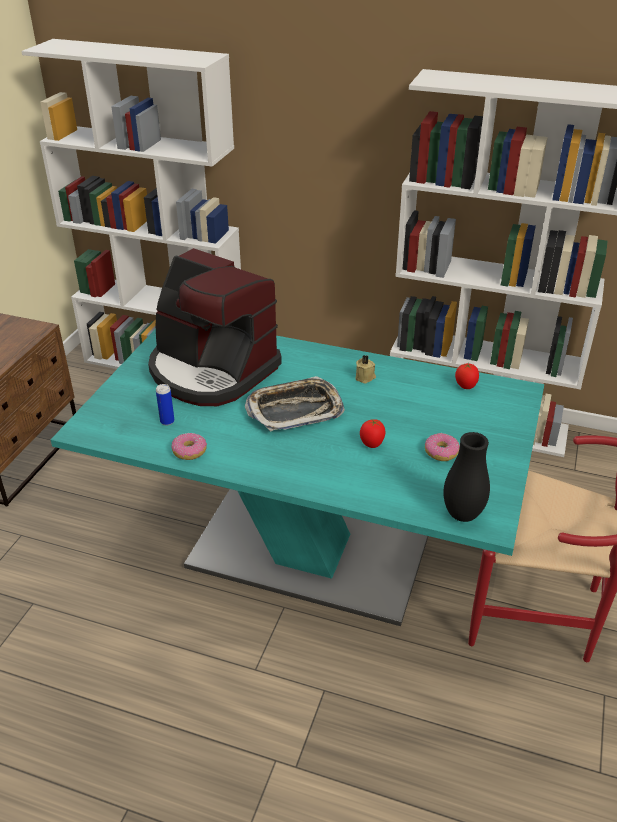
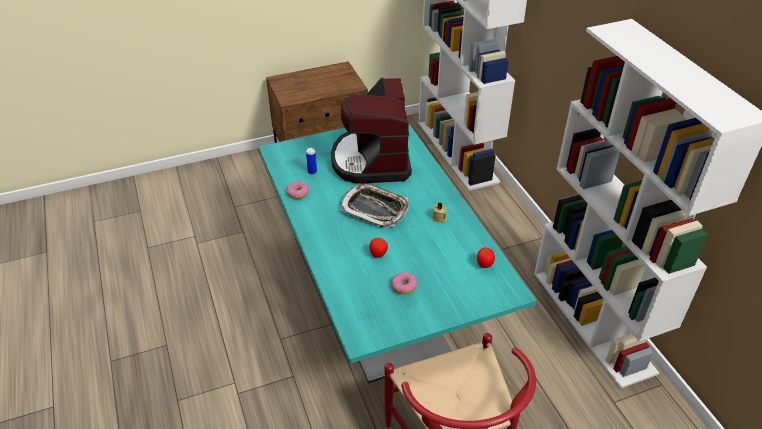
camera: 50 degrees right, 5 degrees up
black vase [443,432,490,522] -> none

